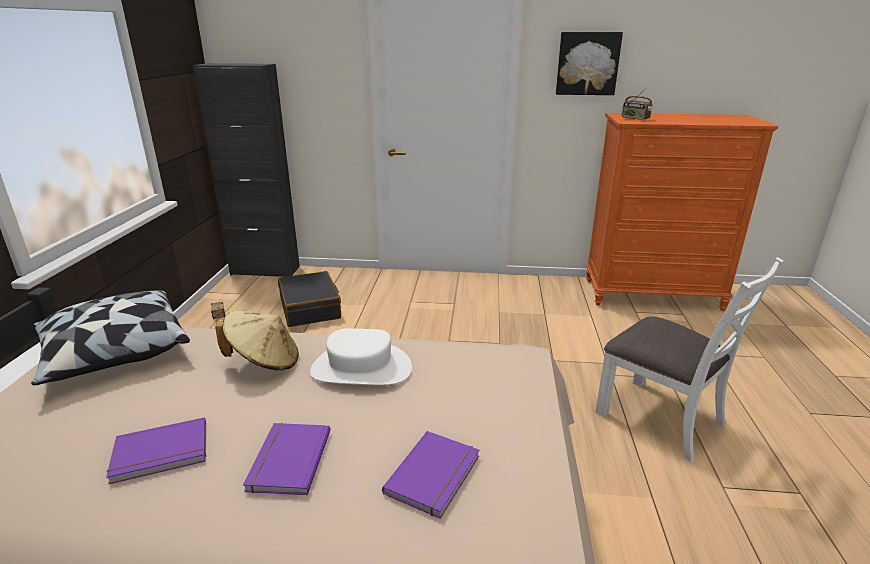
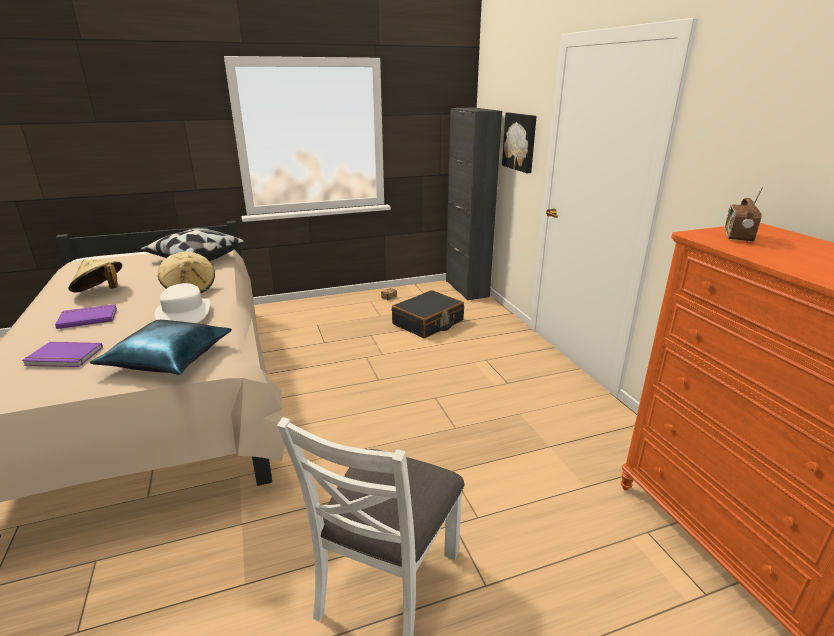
camera: 65 degrees right, 0 degrees up
purple book [106,417,206,484] -> beige hat [68,259,122,292]
picture [556,32,623,95] -> picture moved to [502,113,537,173]
none -> blue pillow [90,320,232,375]

